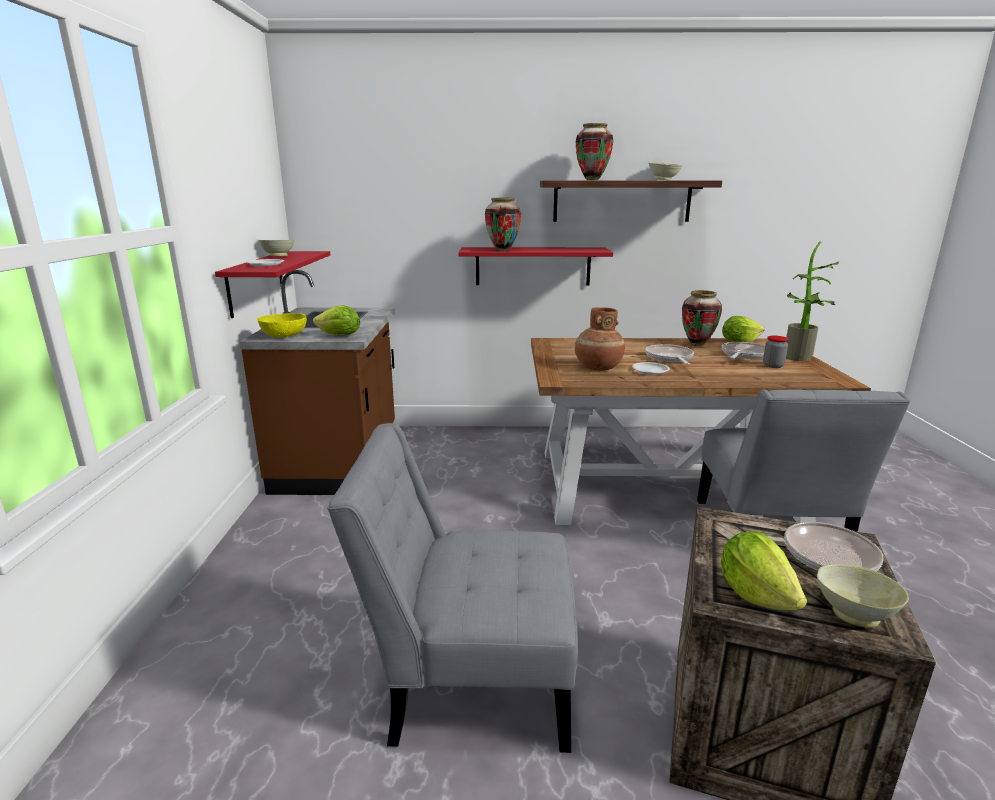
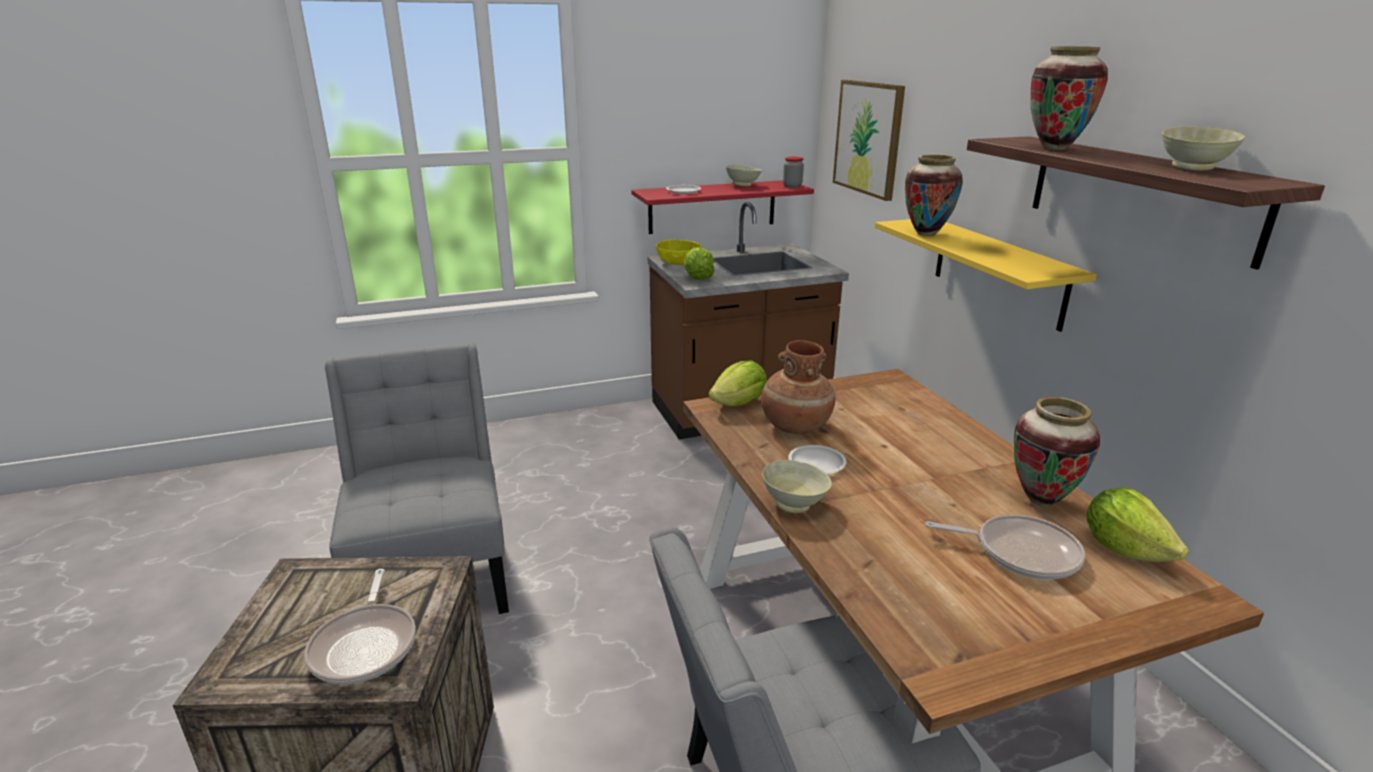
camera: 70 degrees right, 5 degrees up
red shelf [458,247,613,285] -> yellow shelf [875,219,1097,332]
frying pan [645,344,694,365] -> none
lettuce [721,532,807,610] -> lettuce moved to [708,361,767,406]
jar [763,336,788,368] -> jar moved to [783,157,804,188]
potted plant [786,241,839,361] -> none
beige bowl [817,564,909,628] -> beige bowl moved to [762,460,832,513]
none -> picture [833,80,905,201]

